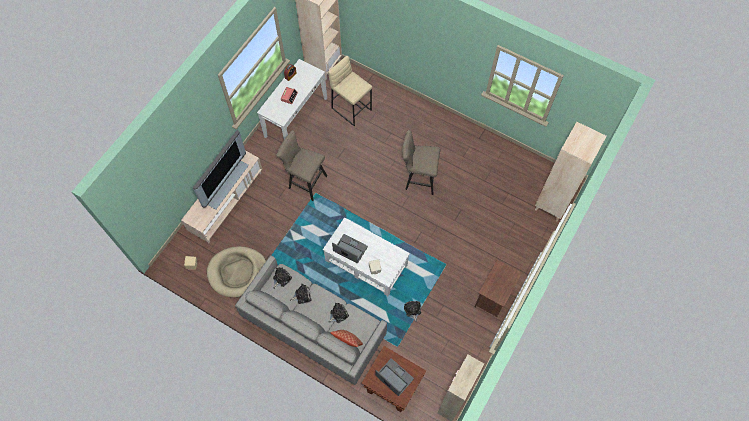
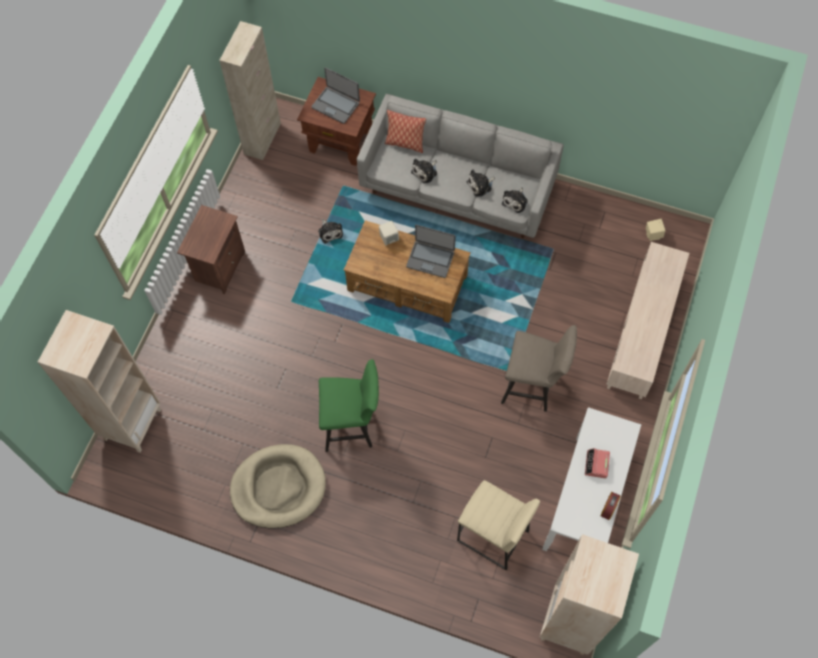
camera: 170 degrees right, 0 degrees up
television [193,130,249,209] -> none
beige dog bed [207,246,266,297] -> beige dog bed moved to [230,444,326,528]
white coffee table [323,217,410,296] -> brown coffee table [344,220,471,323]
beige stool [402,130,441,195] -> green stool [319,359,379,452]

